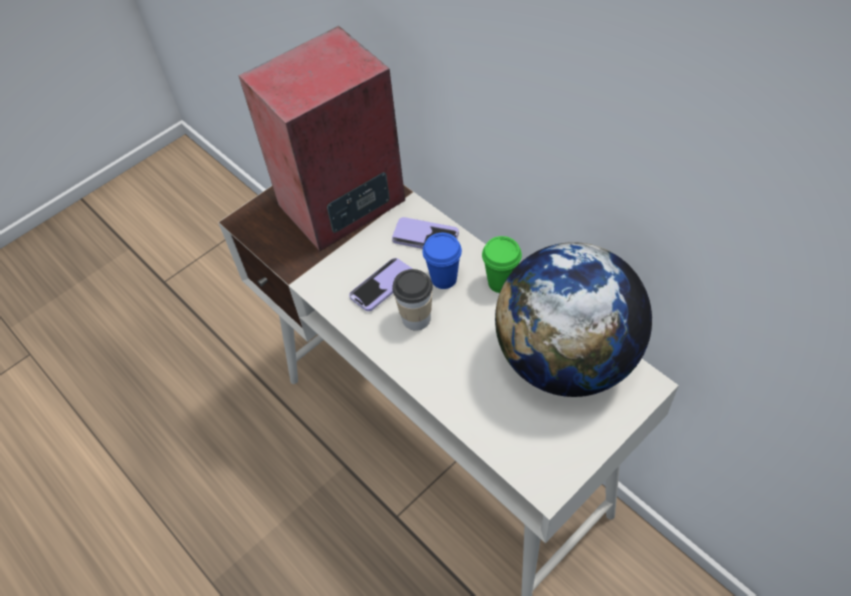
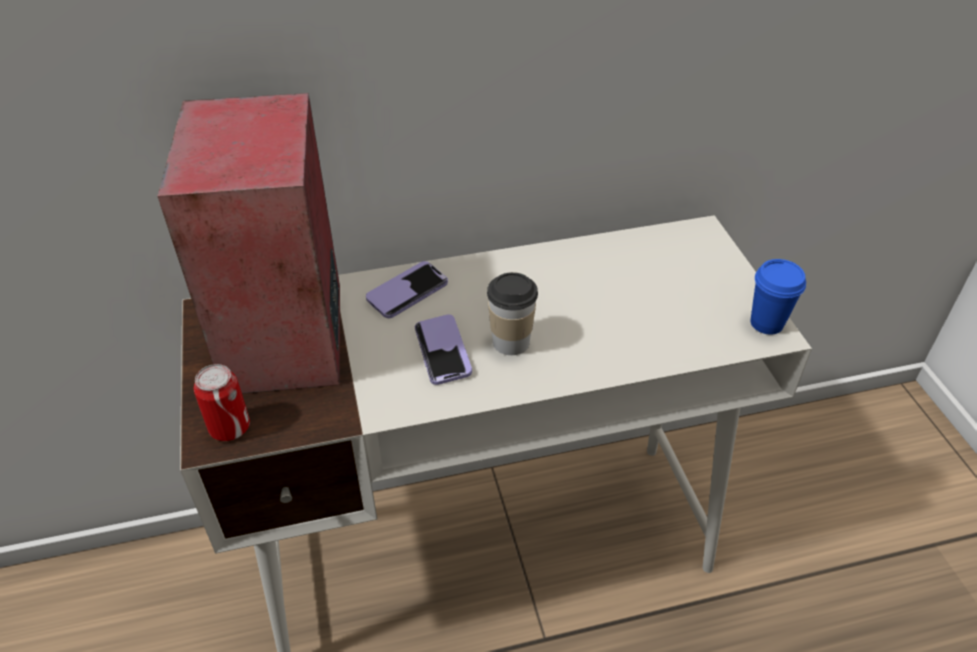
camera: 65 degrees left, 10 degrees down
blue cup [423,233,462,289] -> blue cup moved to [750,259,806,335]
green cup [482,236,522,293] -> none
globe [495,242,652,397] -> none
none -> can [193,364,250,441]

